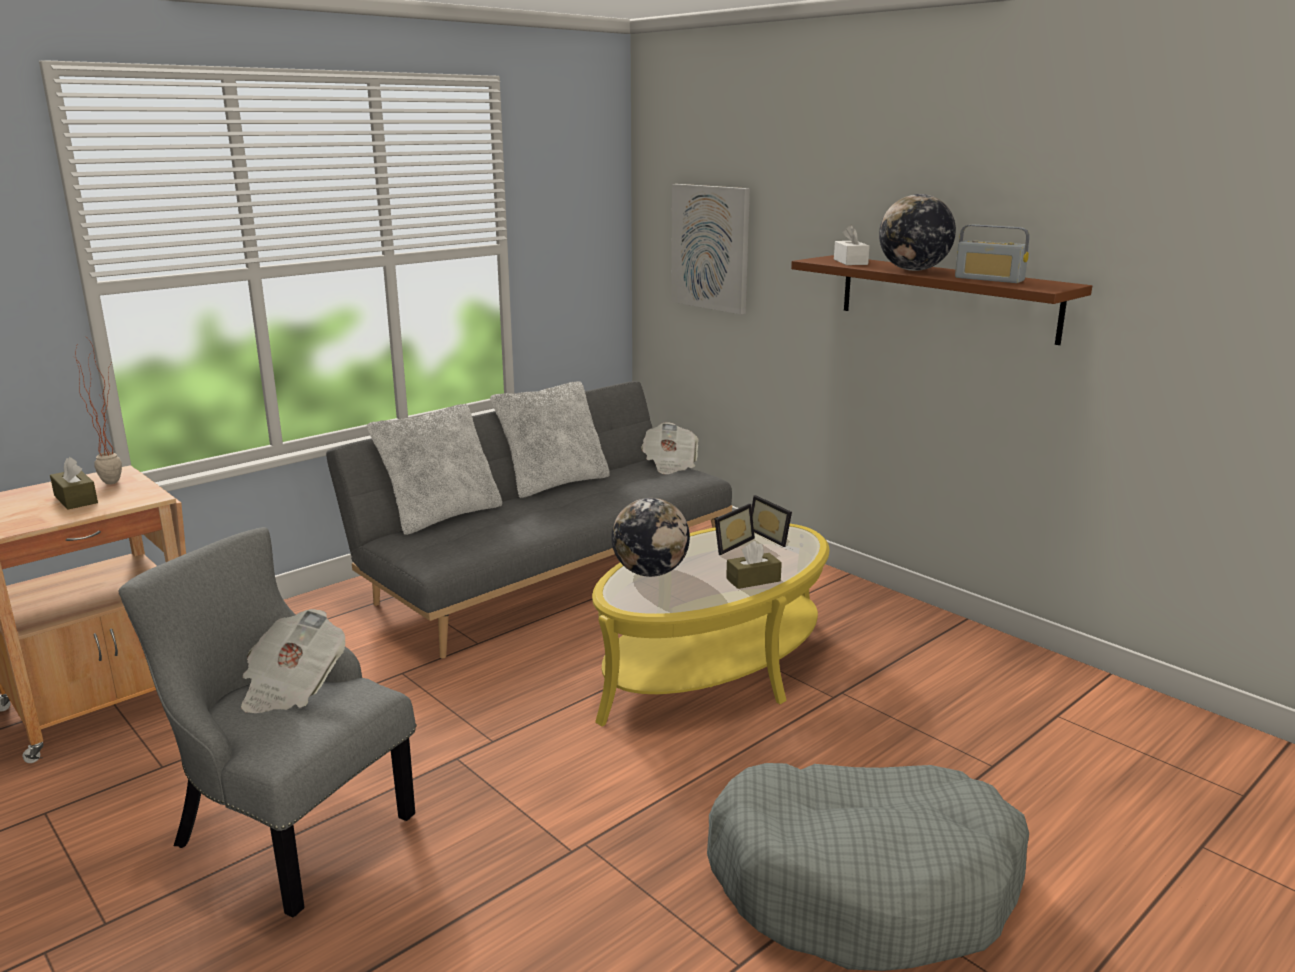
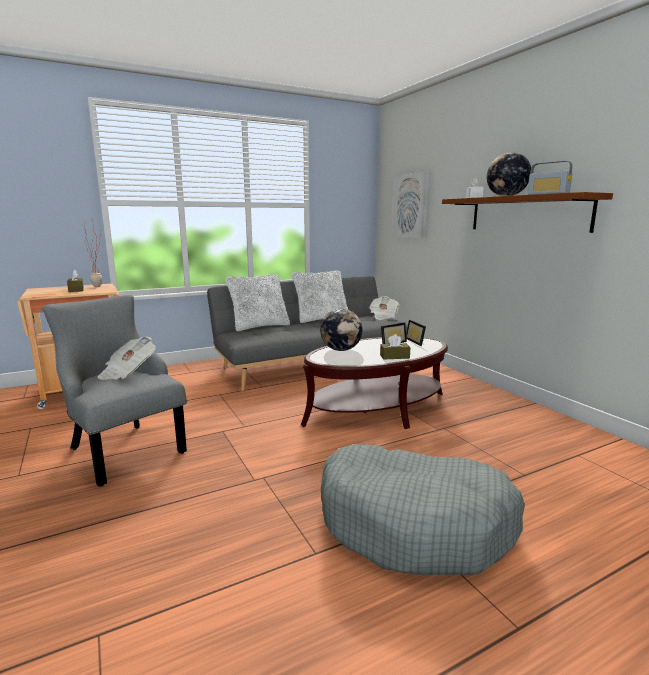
camera: 15 degrees right, 5 degrees down
yellow coffee table [592,524,829,726] -> brown coffee table [301,337,448,429]

